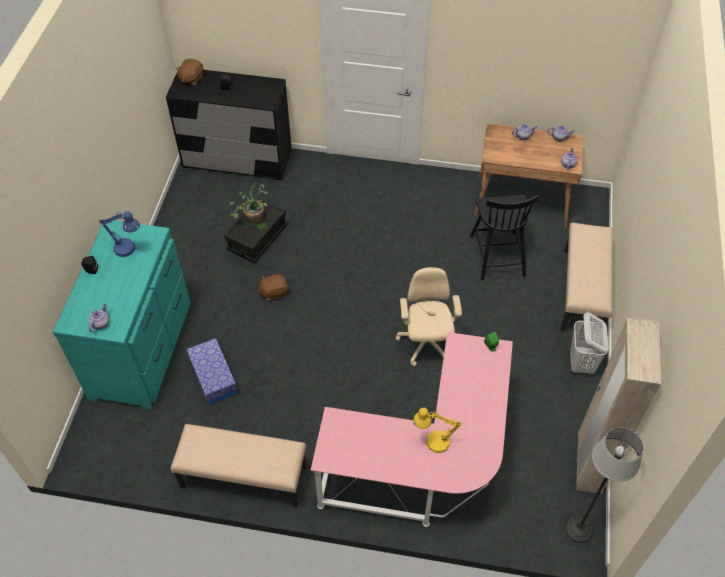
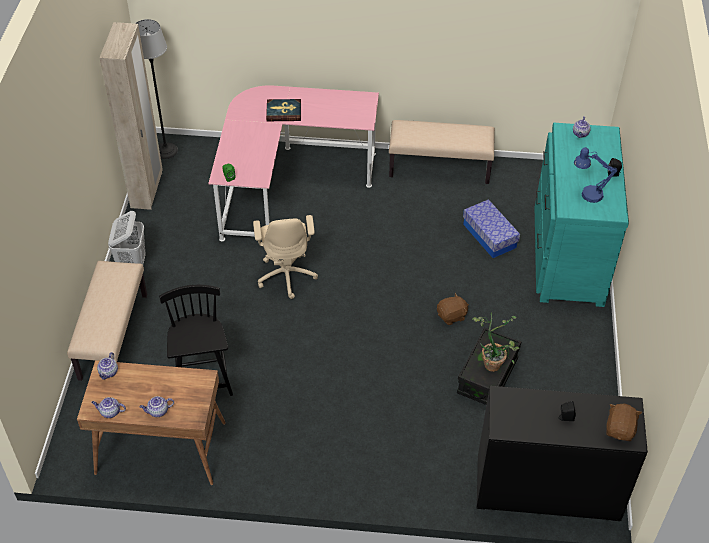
camera: 175 degrees right, 5 degrees down
yellow table lamp [413,408,462,453] -> book [266,99,301,121]

